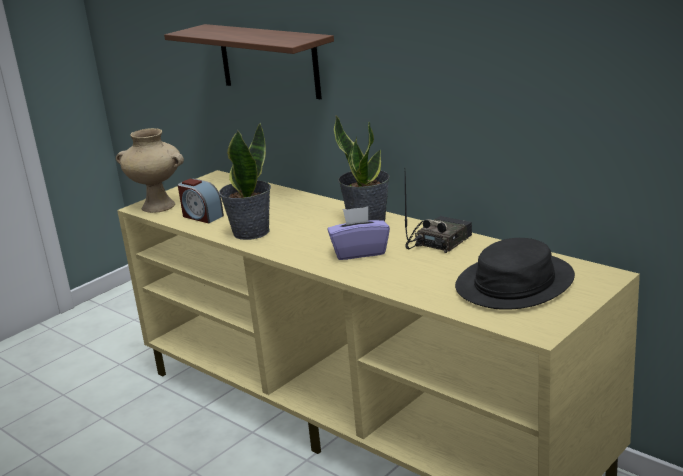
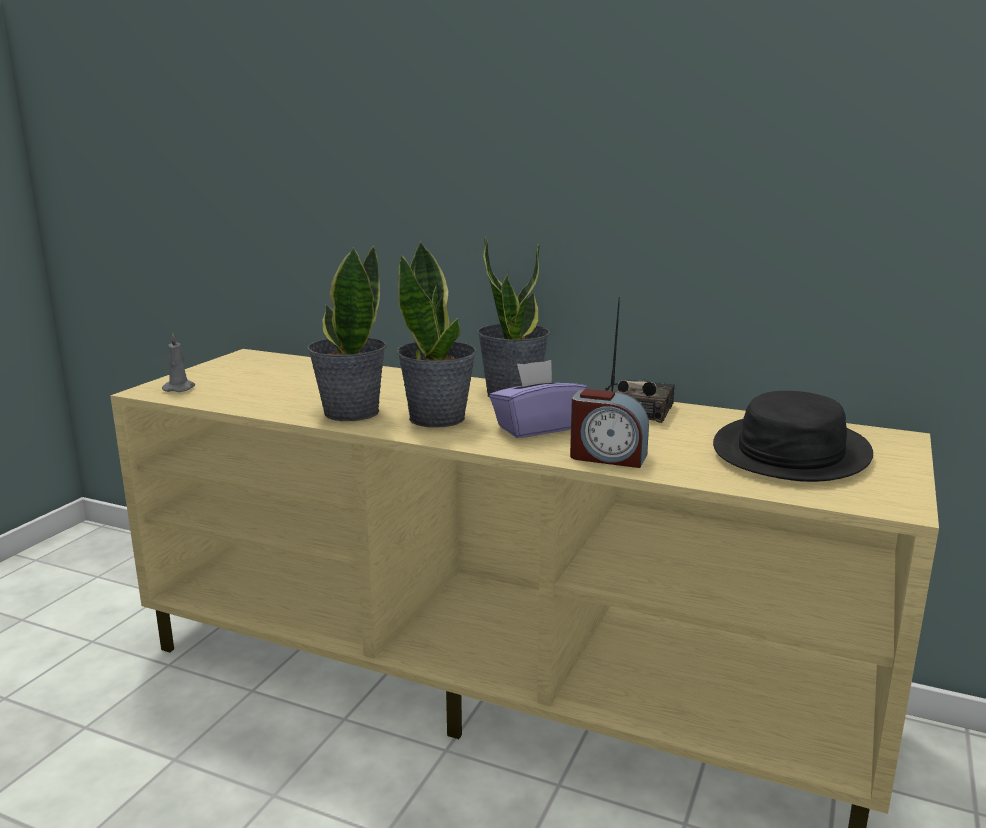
camera: 20 degrees left, 5 degrees down
beige vase [116,128,184,213] -> grey candle [162,333,195,392]
shelf [164,24,334,99] -> none
alarm clock [178,179,224,223] -> alarm clock moved to [570,389,649,468]
none -> potted plant [396,241,477,428]

